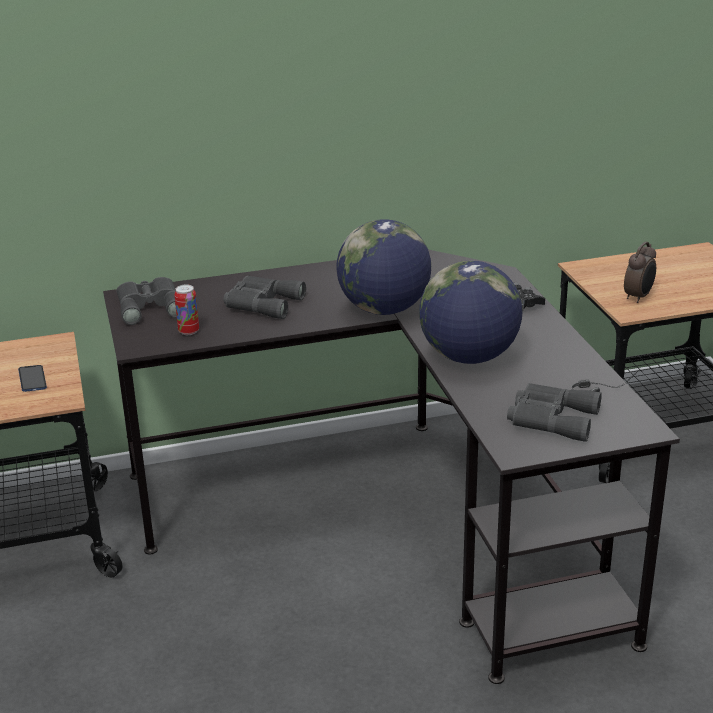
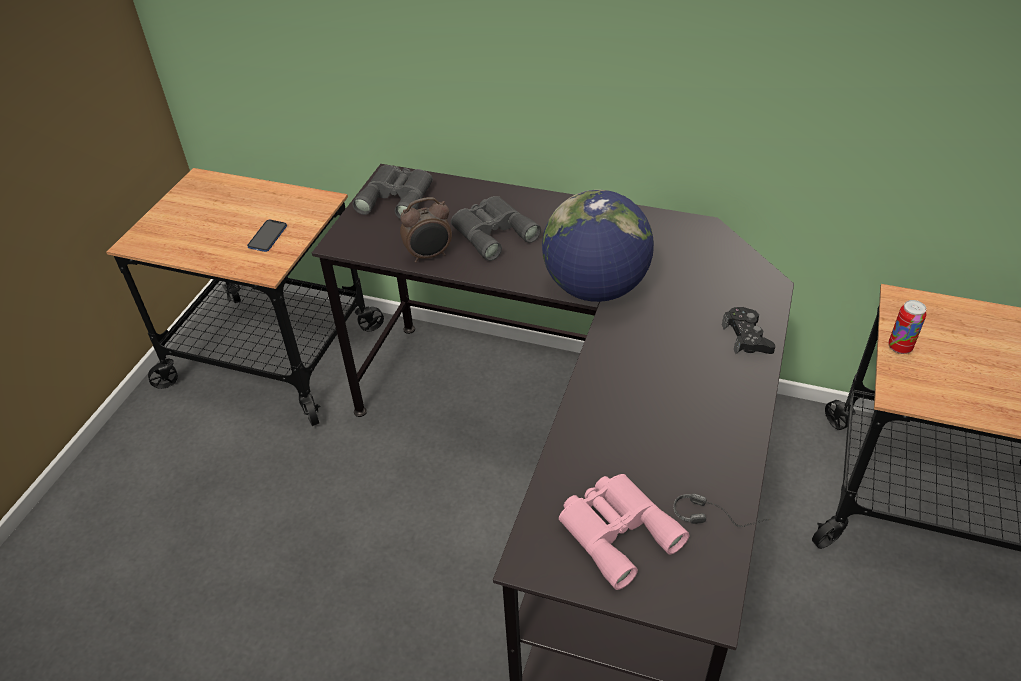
camera: 35 degrees right, 15 degrees up
can [174,284,199,335] -> can moved to [888,300,926,354]
globe [419,261,522,364] -> none
grey binoculars [507,383,602,442] -> pink binoculars [559,474,689,590]
alarm clock [624,242,656,303] -> alarm clock moved to [400,197,452,263]

